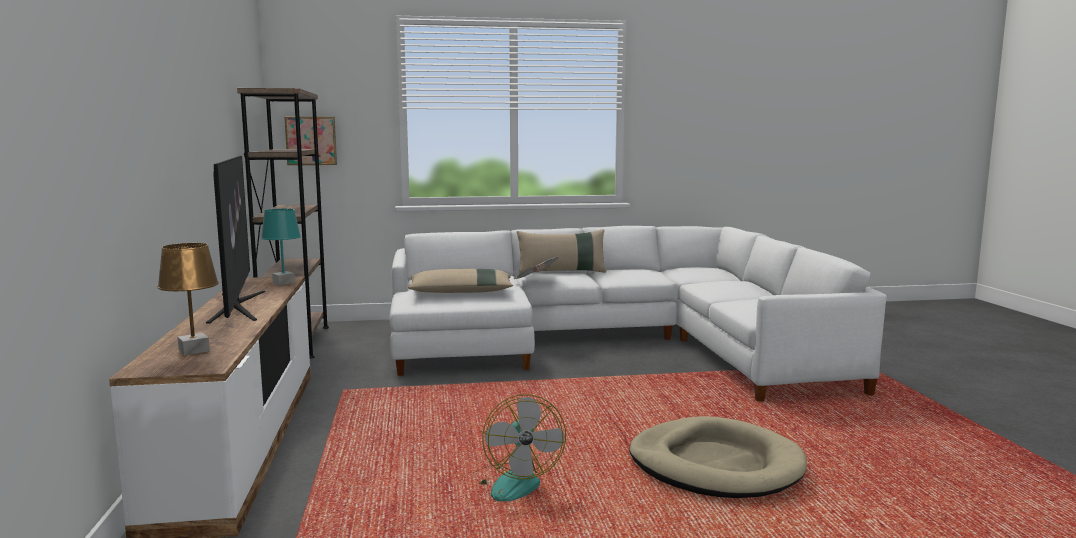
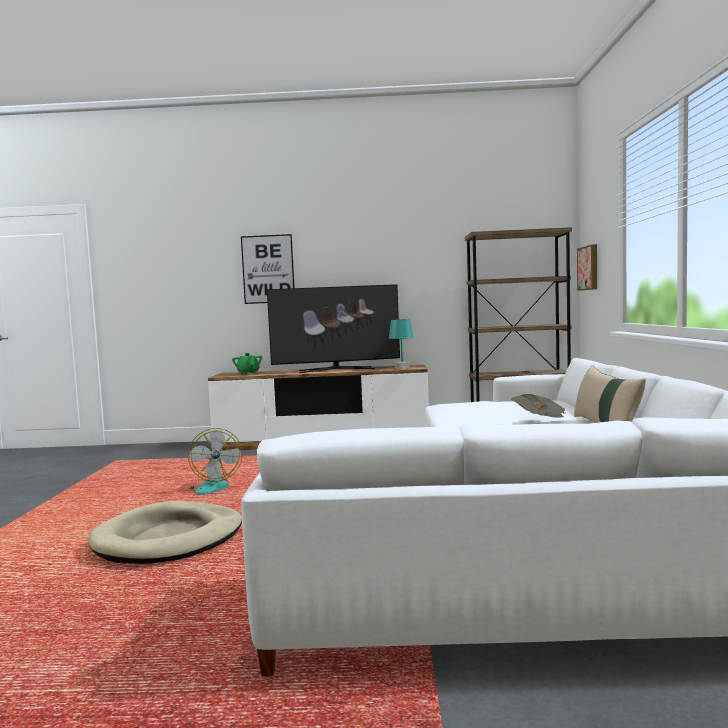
camera: 100 degrees right, 5 degrees down
brown table lamp [157,243,219,356] -> green teapot [232,353,262,375]
beige pillow [408,269,513,293] -> none
fan [473,394,566,501] -> fan turned 105 degrees counterclockwise [188,428,242,495]
none -> picture [241,234,295,304]

